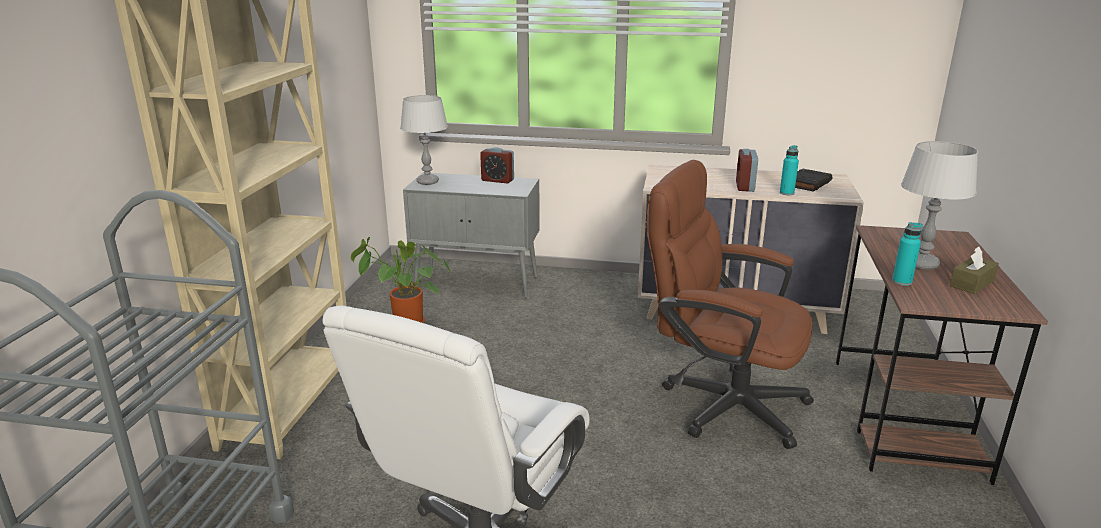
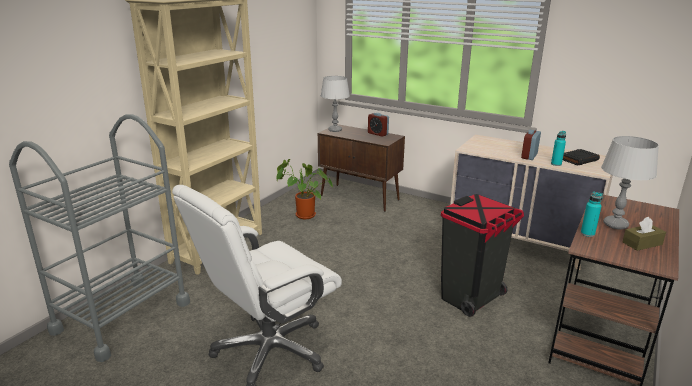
camera: 20 degrees right, 0 degrees up
grey cabinet [403,172,540,298] -> brown cabinet [318,124,405,212]
brown office chair [647,160,814,449] -> black trash can [441,194,524,317]

